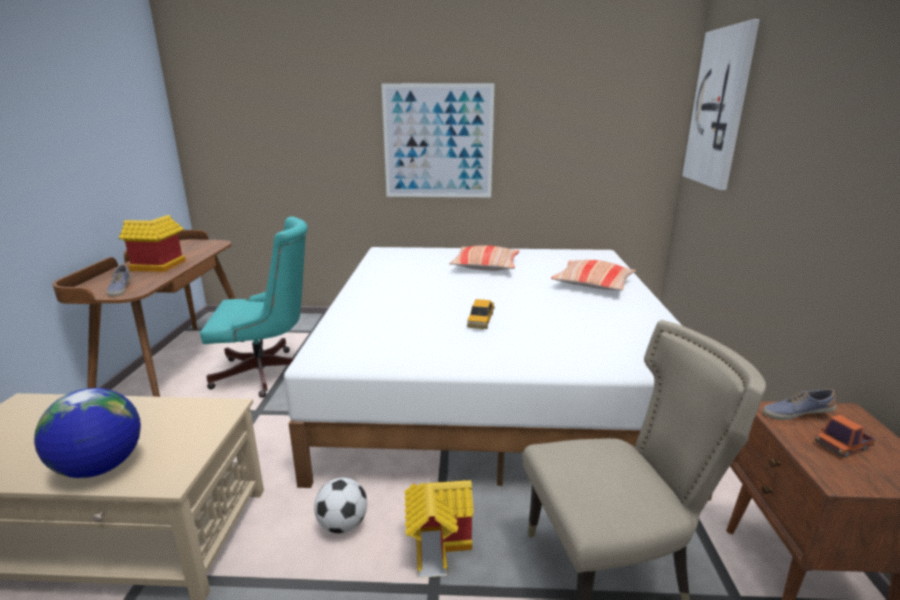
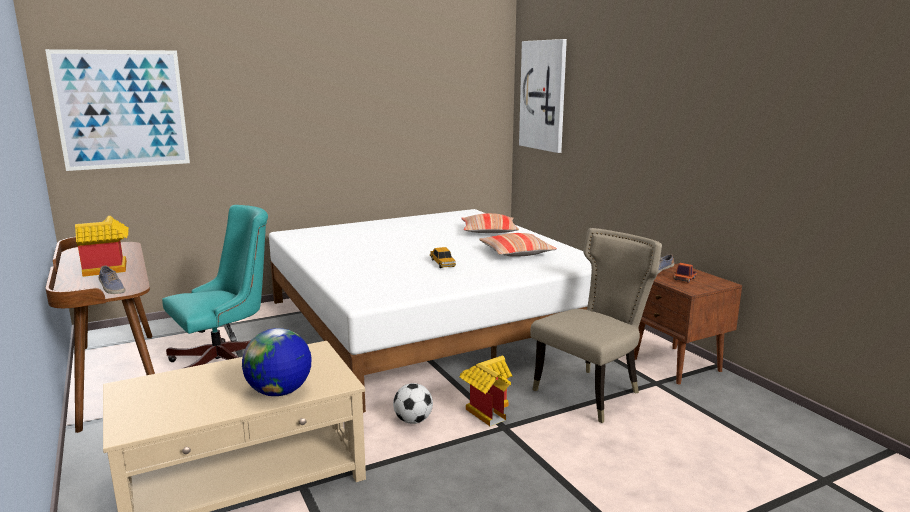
camera: 30 degrees left, 5 degrees down
picture [381,83,495,197] -> picture moved to [45,49,190,171]
pillow [449,245,519,271] -> pillow moved to [479,233,557,257]

